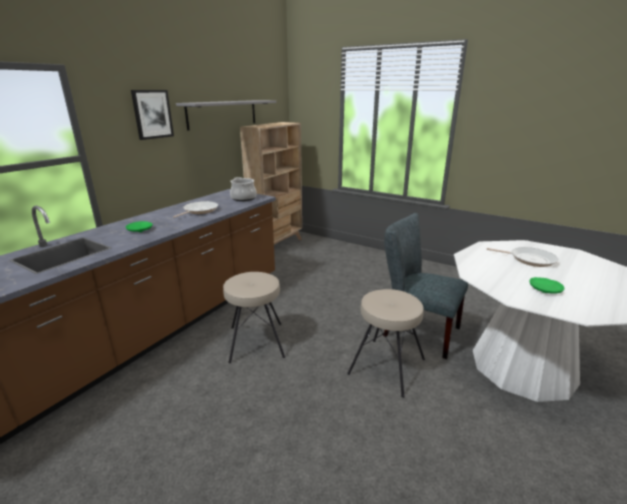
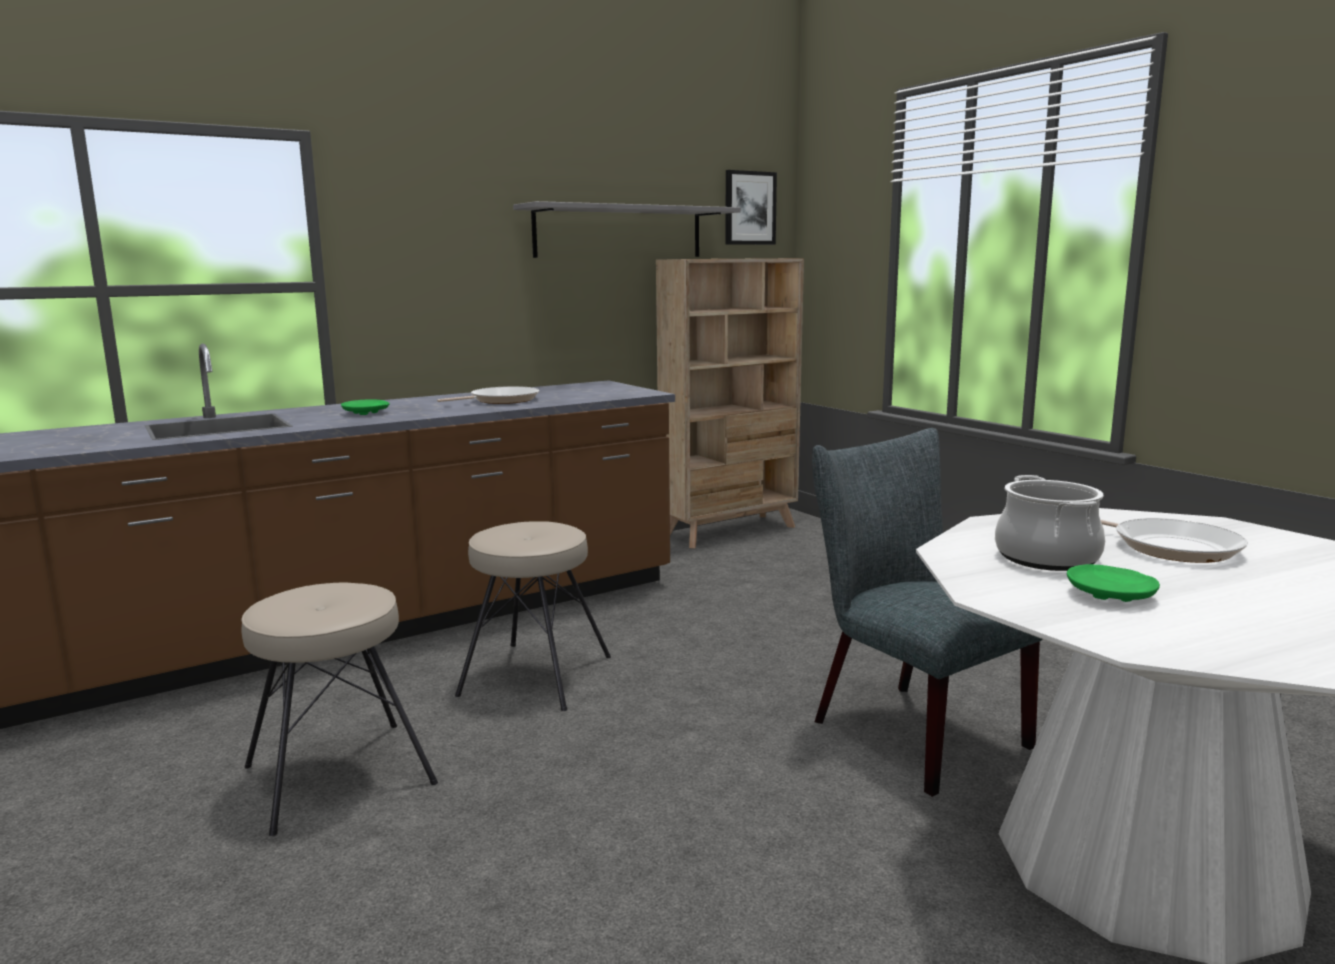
camera: 25 degrees right, 10 degrees down
picture [131,90,174,140] -> picture moved to [725,170,777,245]
cooking pot [230,177,257,201] -> cooking pot moved to [995,475,1105,571]
beige stool [347,289,425,398] -> beige stool moved to [241,583,438,836]

